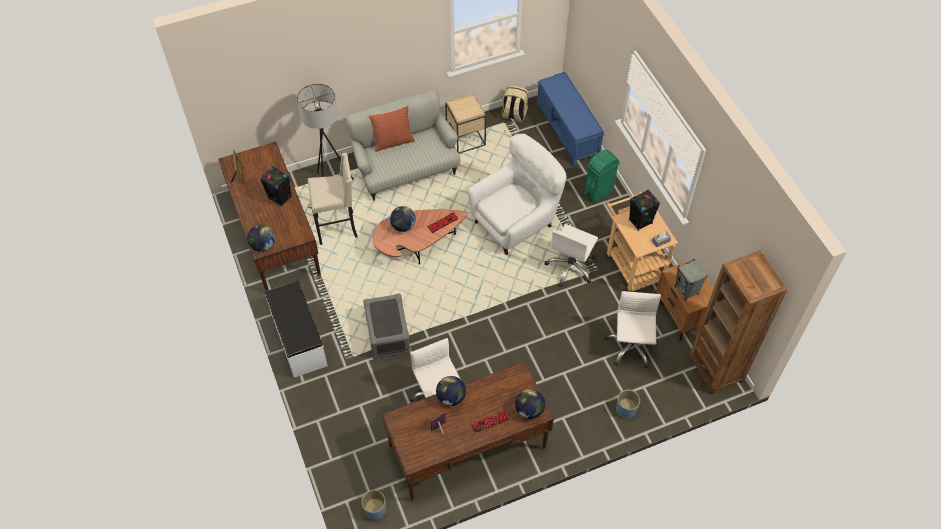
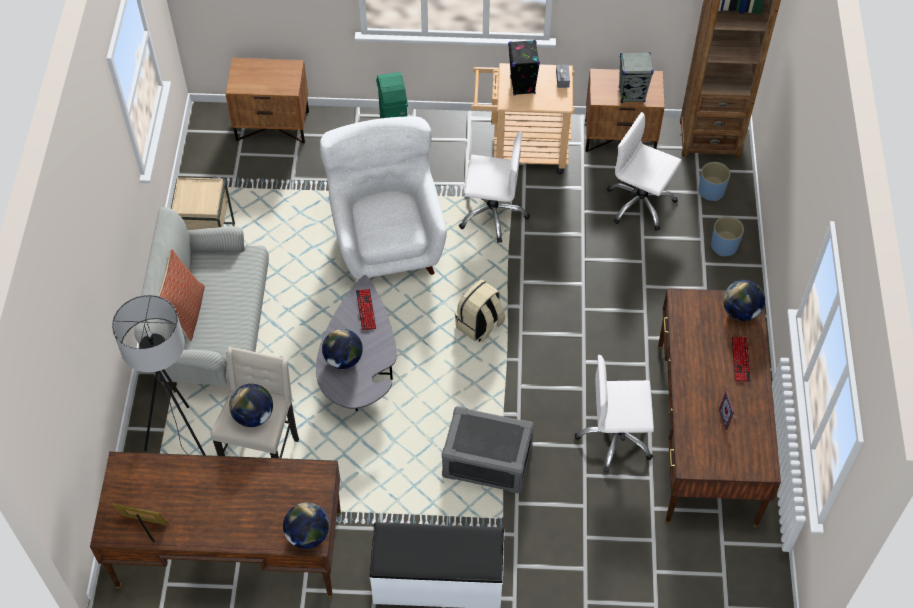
camera: 65 degrees left, 0 degrees up
black speaker [260,166,292,207] -> none
blue planter [361,490,386,520] -> blue planter moved to [698,162,730,201]
brown coffee table [372,209,468,265] -> grey coffee table [316,275,397,411]
globe [436,376,466,406] -> globe moved to [229,384,273,427]
beige backpack [502,86,528,122] -> beige backpack moved to [455,279,505,342]
blue bench [537,72,604,166] -> brown nightstand [226,58,309,143]
white office chair [545,224,598,287] -> white office chair turned 45 degrees counterclockwise [459,131,530,243]

